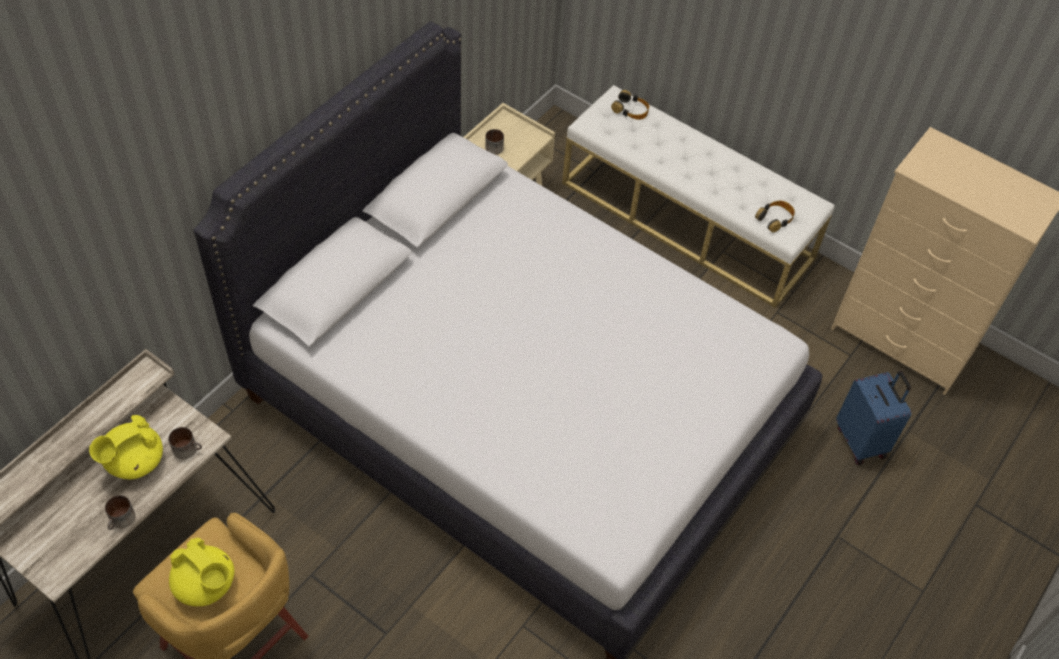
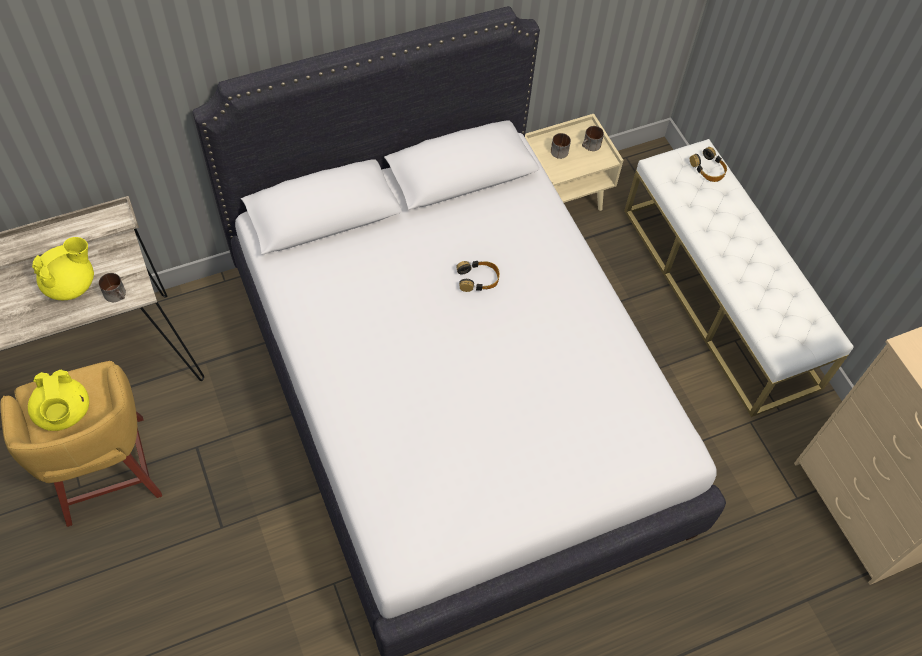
camera: 30 degrees right, 5 degrees up
yellow teapot [89,415,163,479] -> yellow teapot turned 150 degrees clockwise [32,237,94,300]
mug [105,495,136,530] -> mug moved to [582,126,604,151]
headphones [755,201,795,233] -> headphones moved to [456,261,500,292]
blue suitcase [836,371,911,465] -> none

